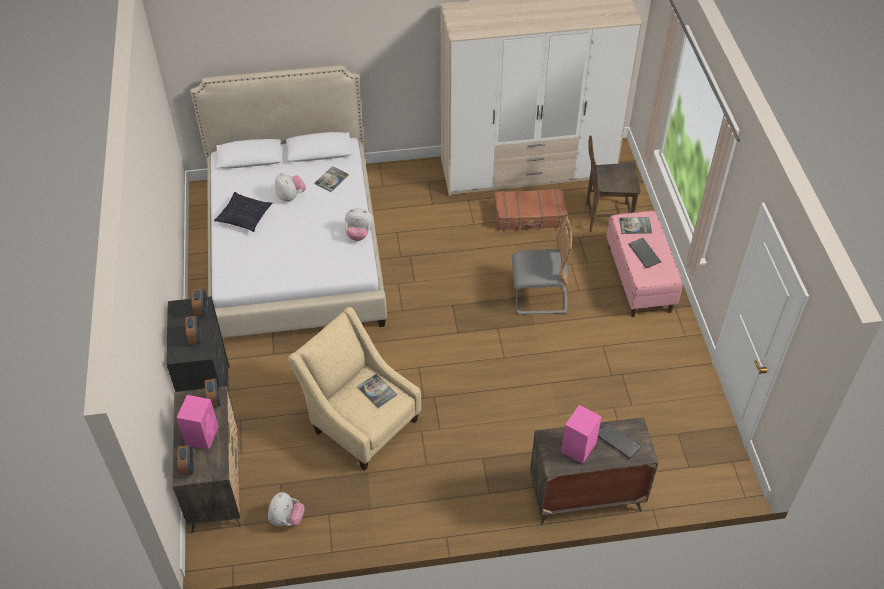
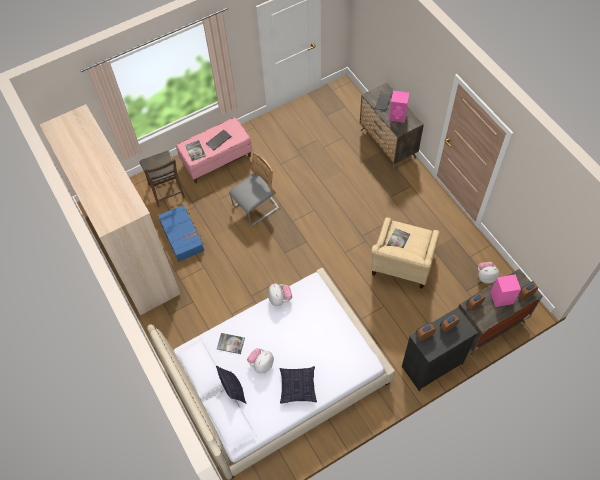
camera: 110 degrees left, 10 degrees up
brown suitcase [494,189,568,230] -> blue suitcase [158,205,204,262]
grey chair [512,216,572,314] -> grey chair turned 75 degrees clockwise [229,152,279,226]
none -> pillow [216,366,246,404]

